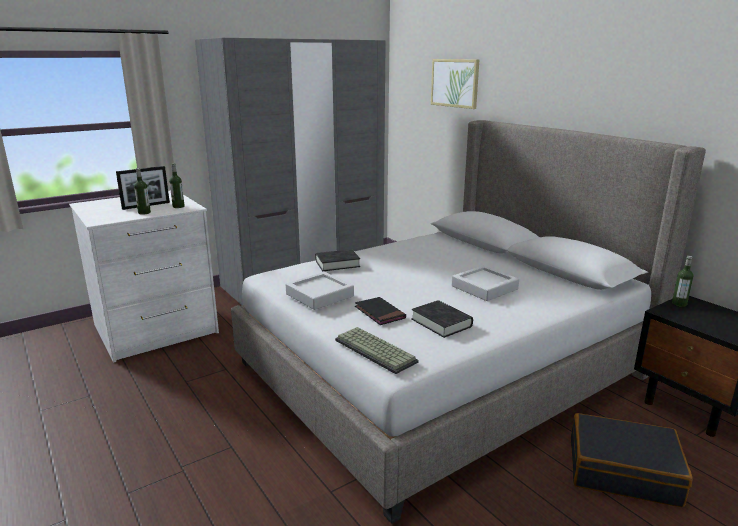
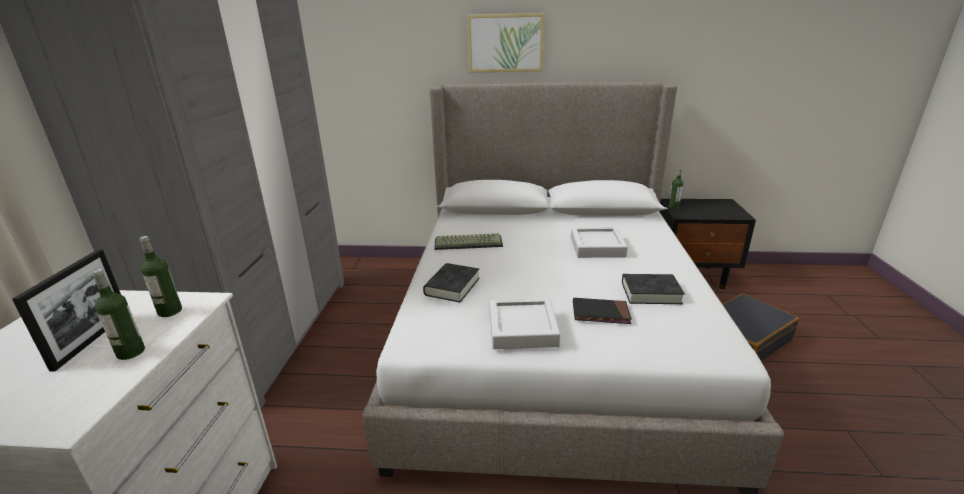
camera: 50 degrees left, 5 degrees up
keyboard [335,327,419,374] -> keyboard moved to [435,233,503,250]
picture [431,59,479,109] -> picture moved to [467,13,544,73]

